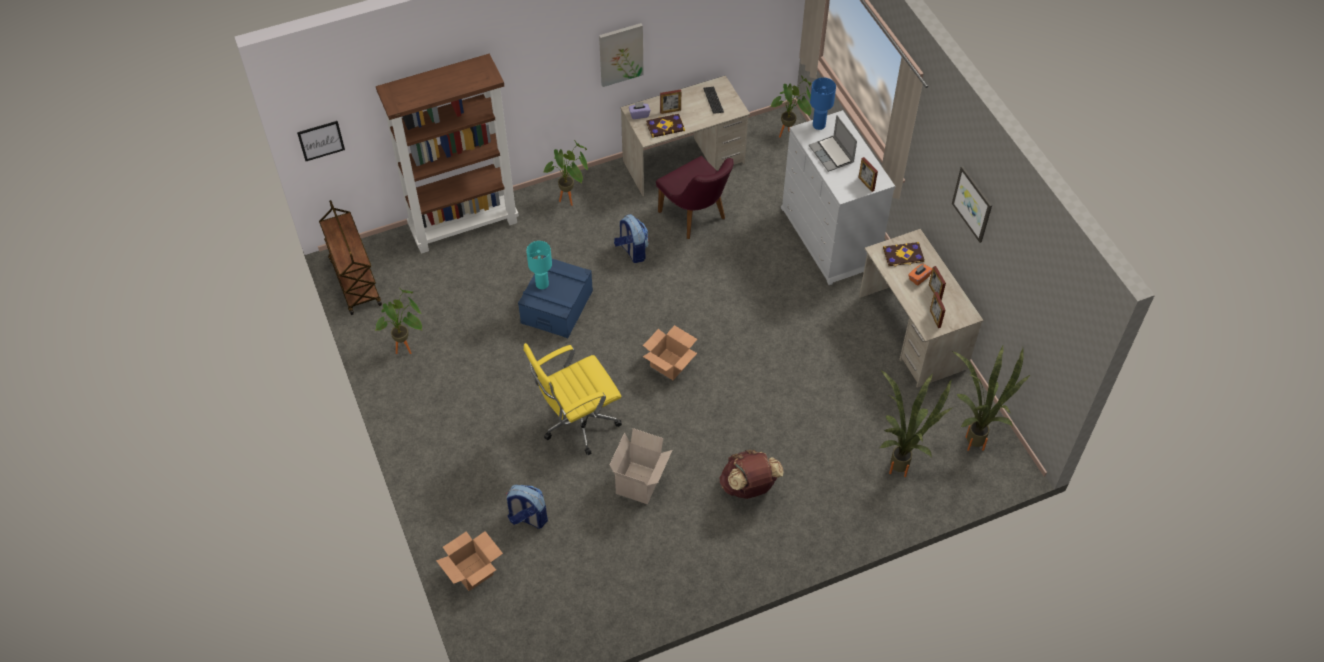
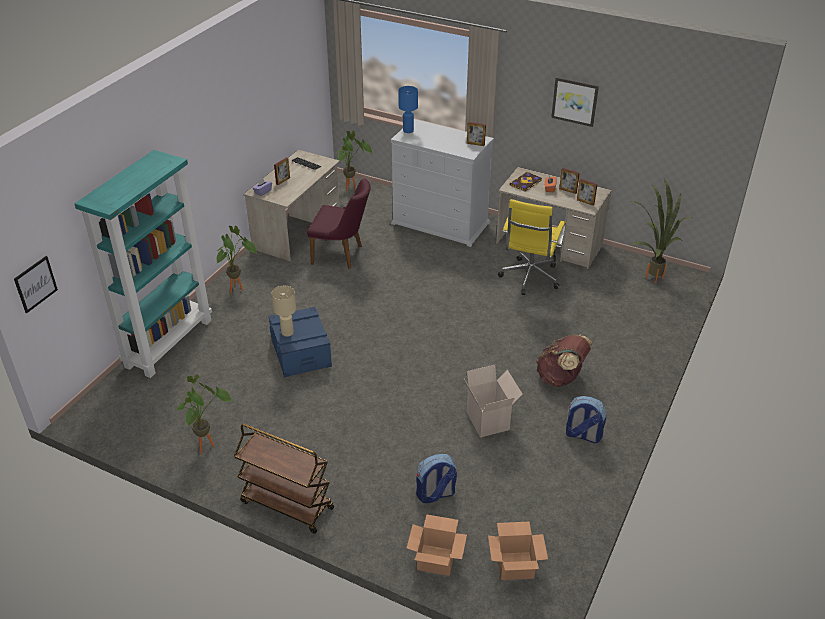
camera: 40 degrees left, 15 degrees down
brown cart [319,200,382,315] -> brown cart moved to [234,424,334,534]
brown bookcase [376,54,519,254] -> turquoise bookcase [75,150,212,378]
yellow office chair [524,343,622,455] -> yellow office chair moved to [498,199,566,295]
turquoise table lamp [526,241,552,289] -> beige table lamp [272,286,296,337]
picture [599,23,644,87] -> none
backpack [614,214,649,263] -> backpack moved to [566,396,606,443]
cardboard box [643,325,697,380] -> cardboard box moved to [488,522,548,580]
book [646,114,685,138] -> none
laptop [809,115,857,172] -> none
potted plant [880,370,952,477] -> none

